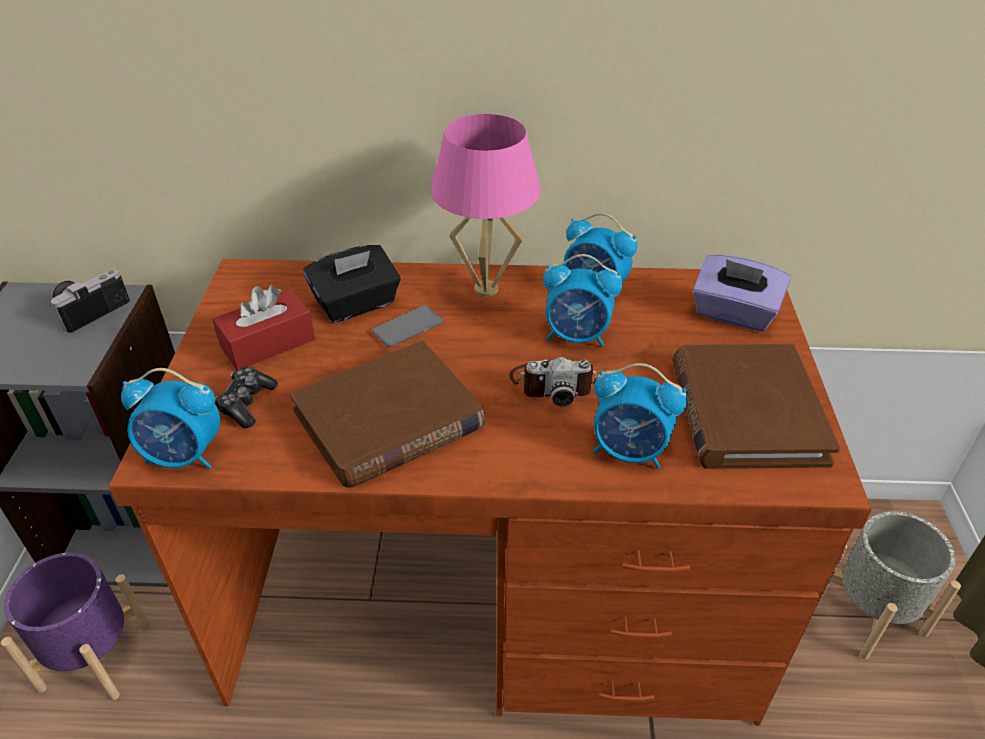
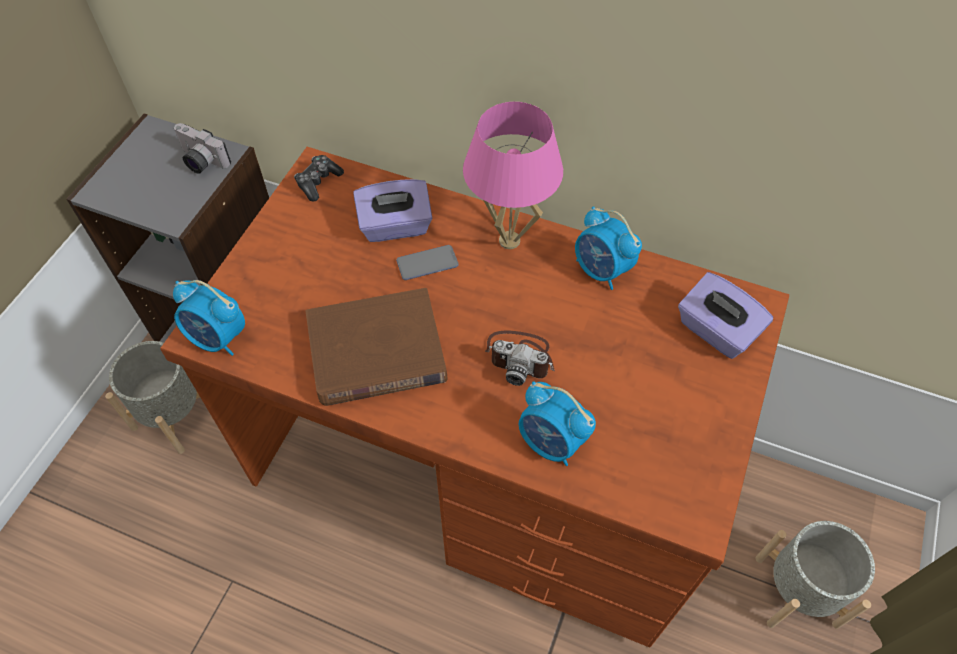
camera: 20 degrees right, 15 degrees up
purple planter [1,552,151,700] -> grey planter [105,341,200,454]
camera [50,269,130,333] -> camera turned 120 degrees counterclockwise [174,123,231,174]
red tissue box [212,285,315,370] -> none
game controller [215,367,278,428] -> game controller moved to [294,155,344,202]
black tissue box [303,245,400,323] -> purple tissue box [353,179,432,242]
alarm clock [543,254,622,347] -> none
brown book [672,344,840,469] -> none

